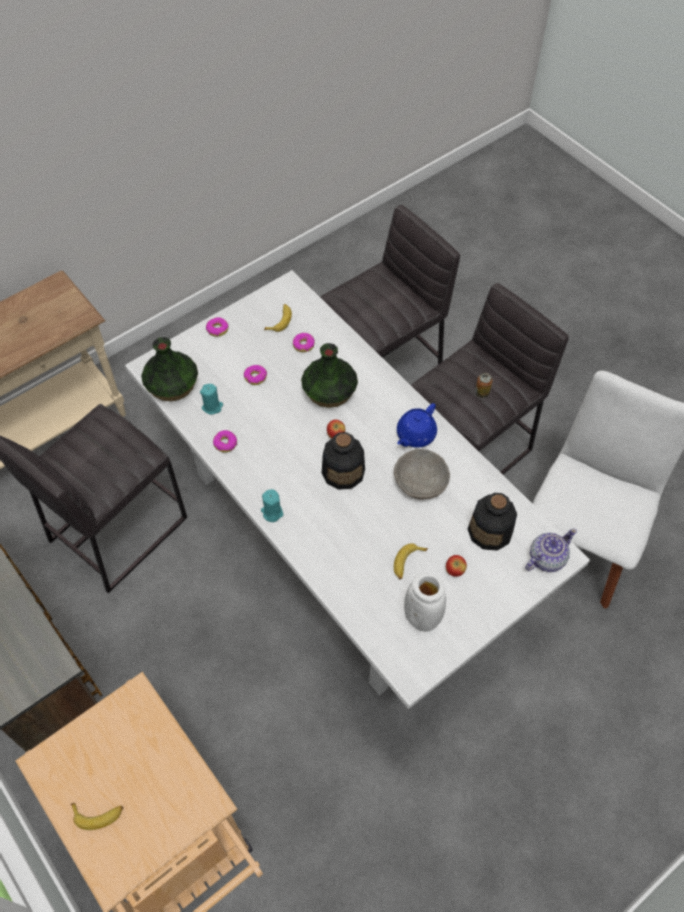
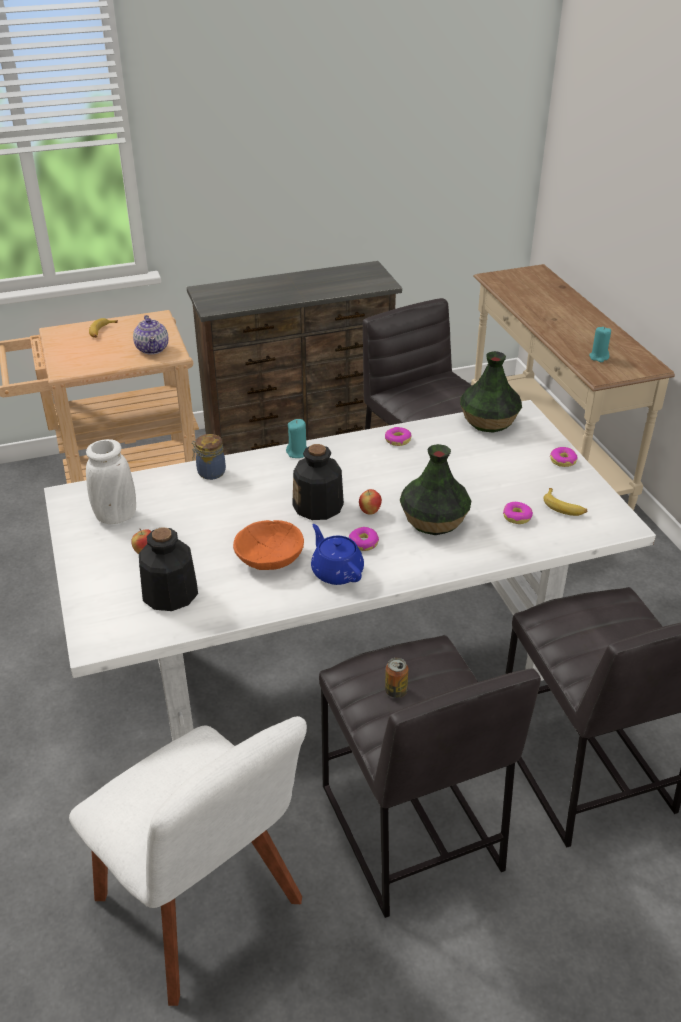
camera: 110 degrees right, 20 degrees down
turquoise candle [200,384,223,415] -> turquoise candle moved to [589,326,611,362]
donut [244,365,267,385] -> donut moved to [349,527,379,551]
grey bowl [394,449,450,500] -> orange bowl [233,520,304,570]
banana [394,543,428,579] -> none
teapot [525,528,577,572] -> teapot moved to [133,315,168,355]
none -> jar [192,434,226,480]

